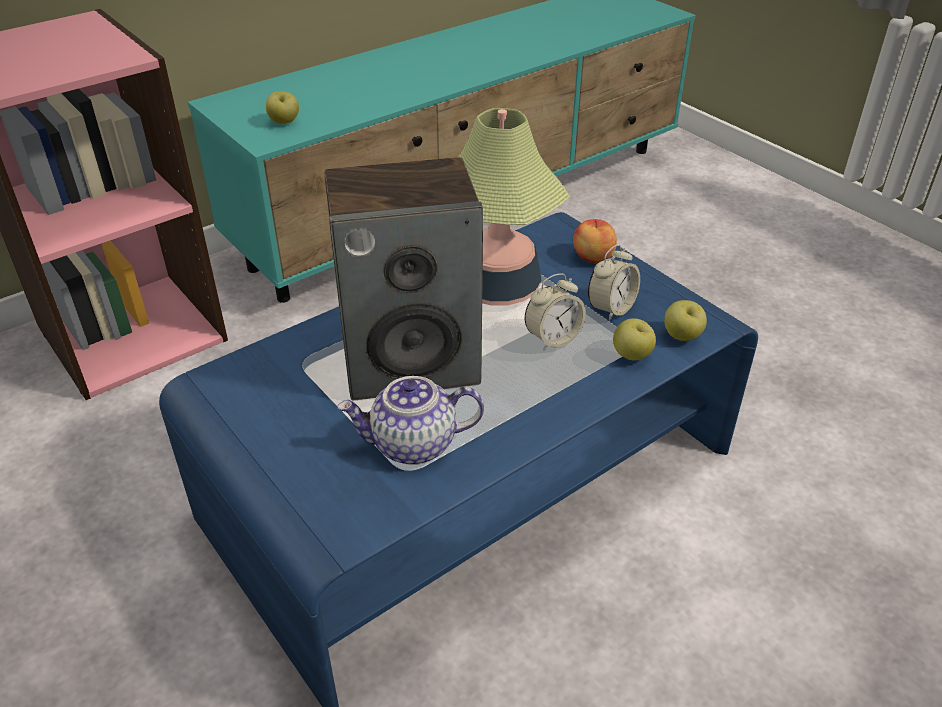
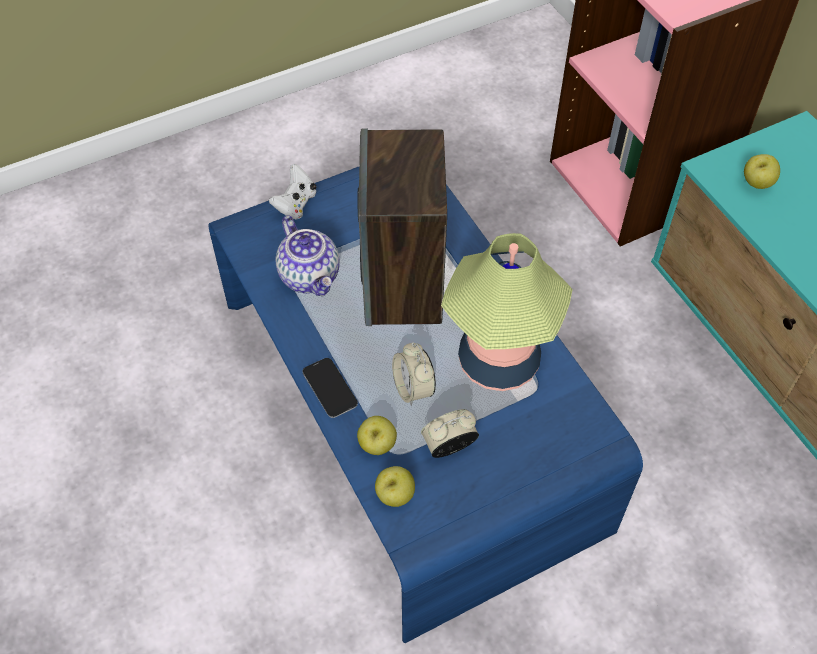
camera: 100 degrees right, 15 degrees up
teapot [337,376,484,465] -> teapot turned 150 degrees clockwise [276,215,340,296]
apple [573,219,617,264] -> none
alarm clock [588,244,640,321] -> alarm clock turned 105 degrees clockwise [421,409,479,458]
none -> white game controller [269,164,316,220]
none -> phone [303,358,358,418]

